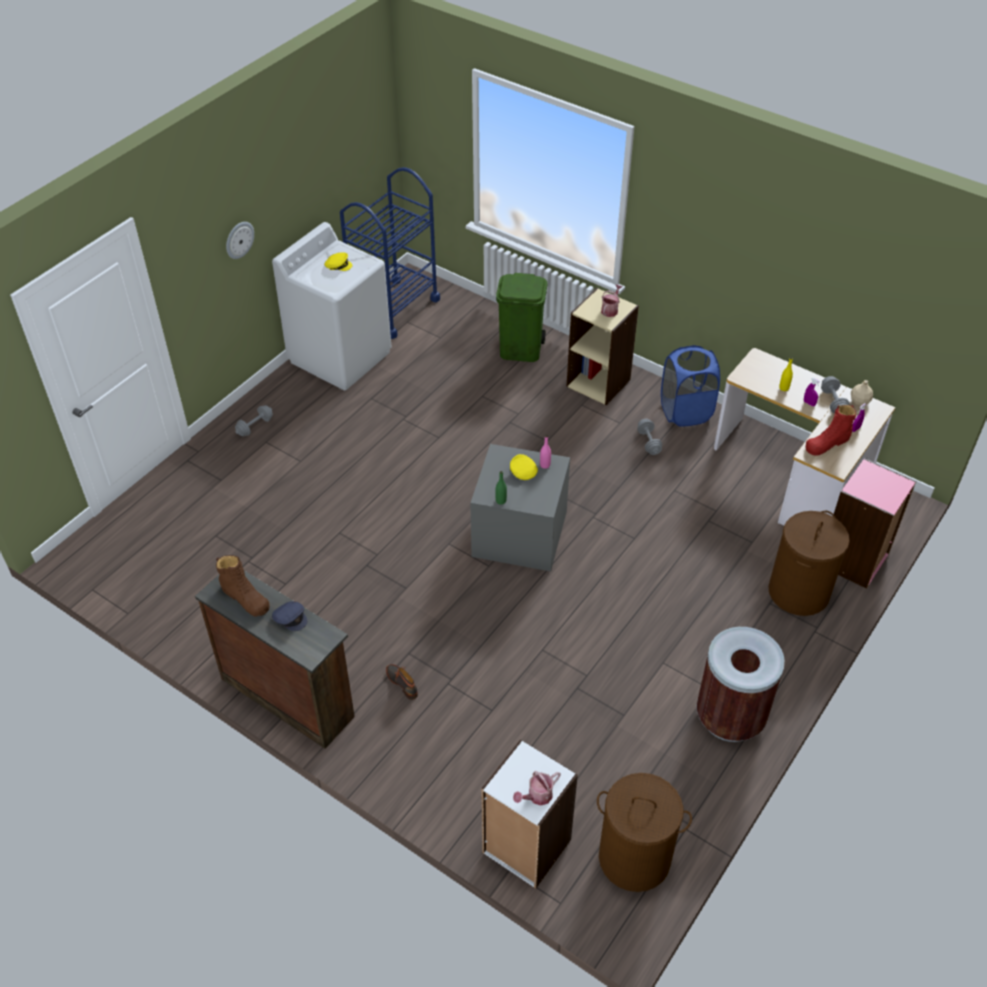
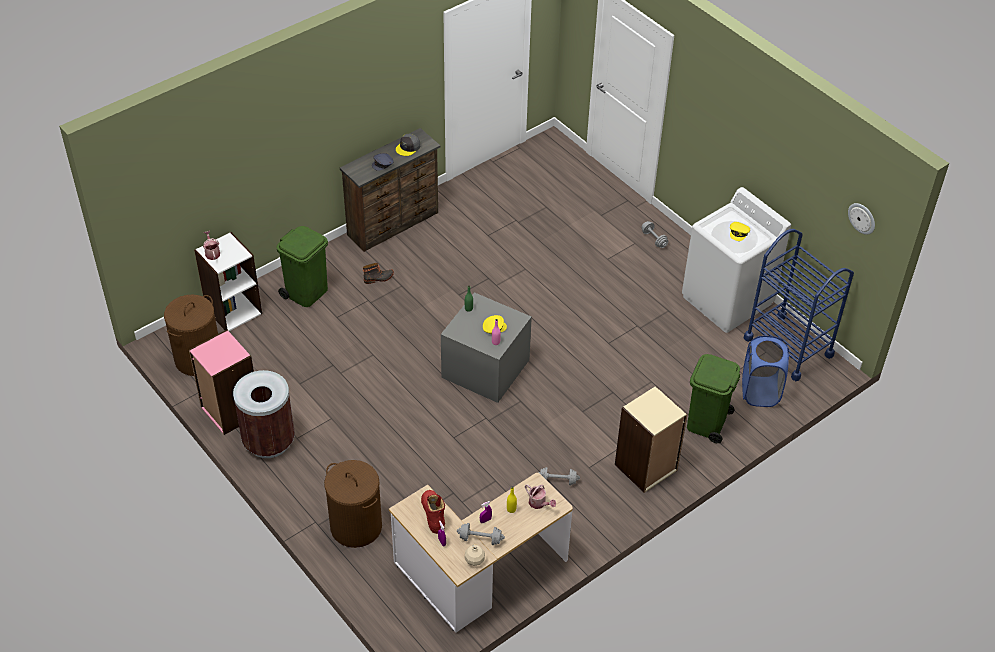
camera: 105 degrees right, 0 degrees up
brown boot [216,555,270,617] -> grey cap [396,134,420,156]
wall clock [226,222,254,259] -> wall clock moved to [848,203,875,235]
watering can [601,284,622,317] -> watering can moved to [525,484,556,509]
blue laundry basket [661,345,720,427] -> blue laundry basket moved to [742,336,789,407]
pink bookcase [834,458,916,589] -> pink bookcase moved to [189,330,254,435]
none -> green trash can [276,226,328,307]

